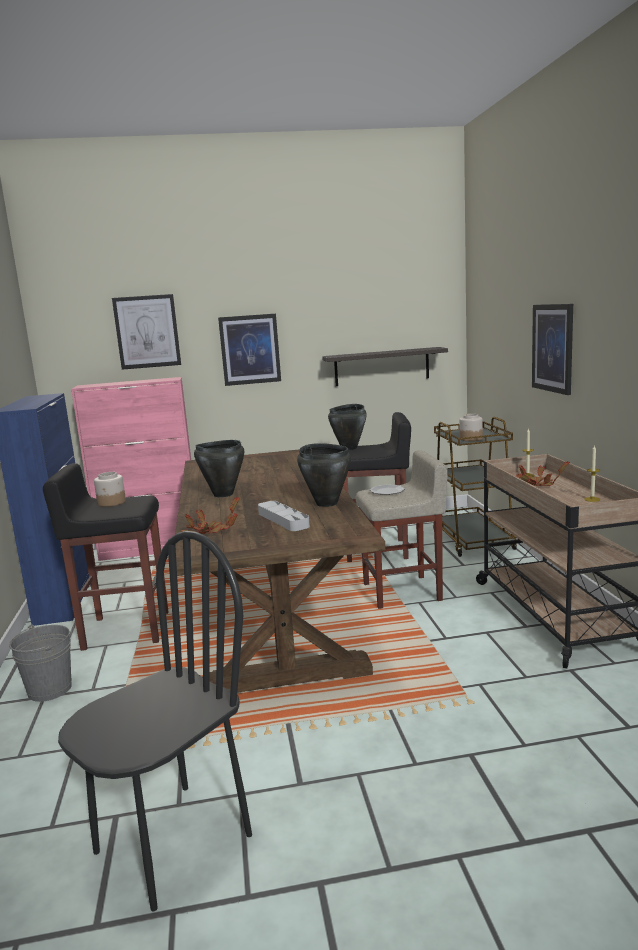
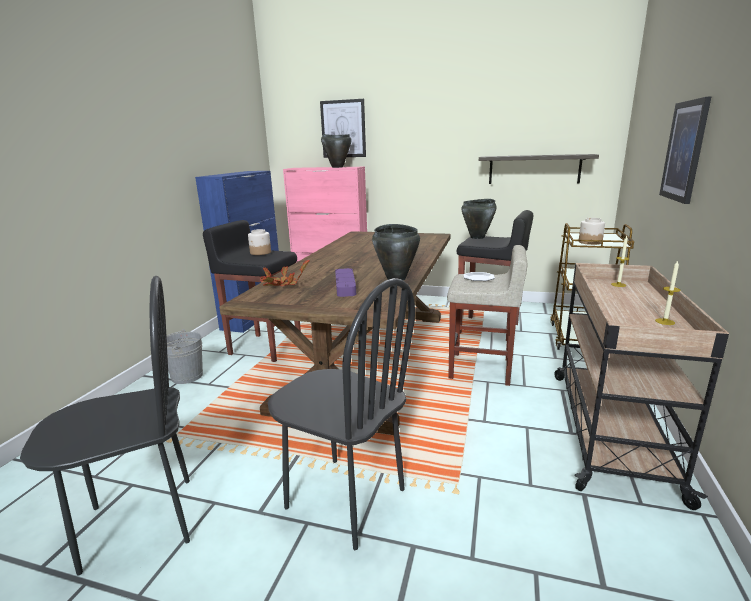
camera: 25 degrees right, 5 degrees up
black cooking pot [194,440,244,497] -> black cooking pot moved to [321,134,352,168]
picture [218,314,281,386] -> none
grey tray [258,501,310,531] -> purple tray [335,268,356,297]
potted plant [515,461,570,486] -> none
none -> black chair [268,278,415,550]

